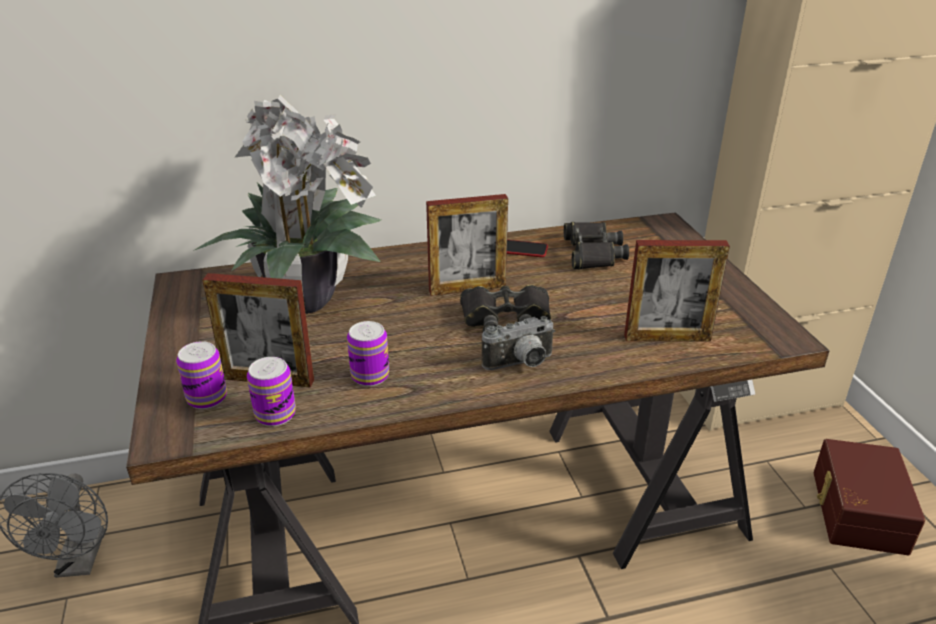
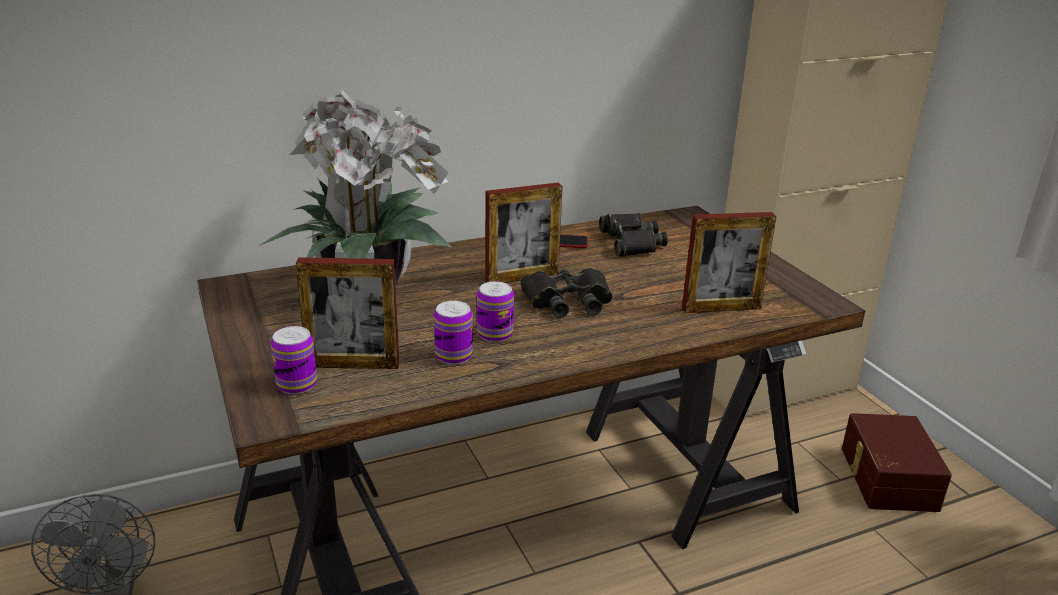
camera: 10 degrees left, 5 degrees down
can [247,357,296,426] -> can moved to [477,281,514,342]
camera [482,316,556,370] -> none

